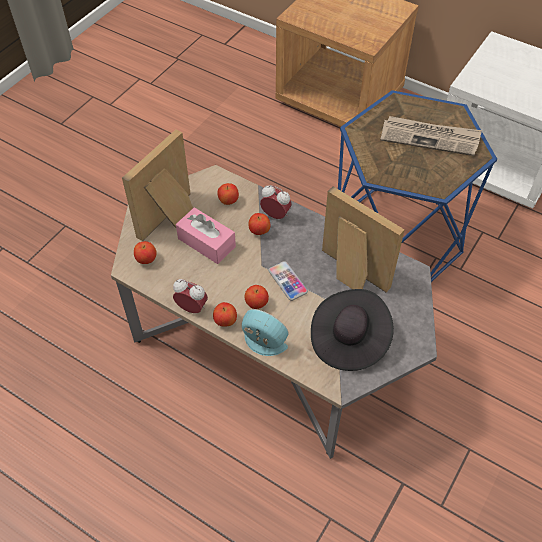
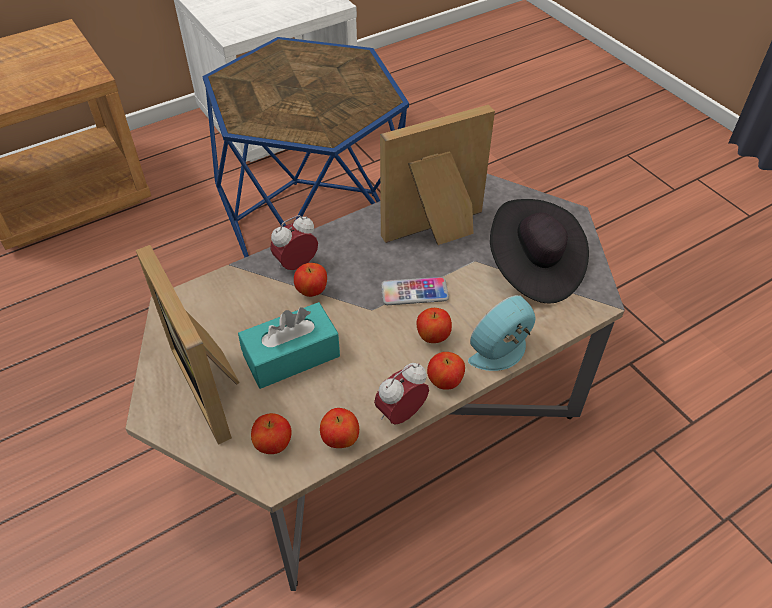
camera: 65 degrees left, 5 degrees down
pink tissue box [176,207,236,264] -> turquoise tissue box [238,302,340,389]
apple [217,183,239,205] -> apple moved to [320,408,359,448]
newspaper [380,116,482,156] -> none

